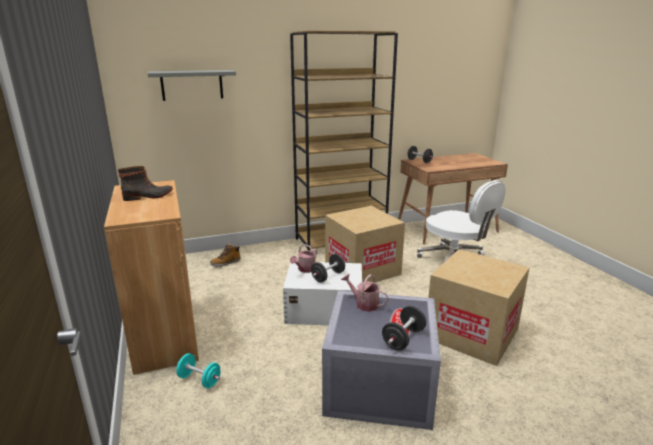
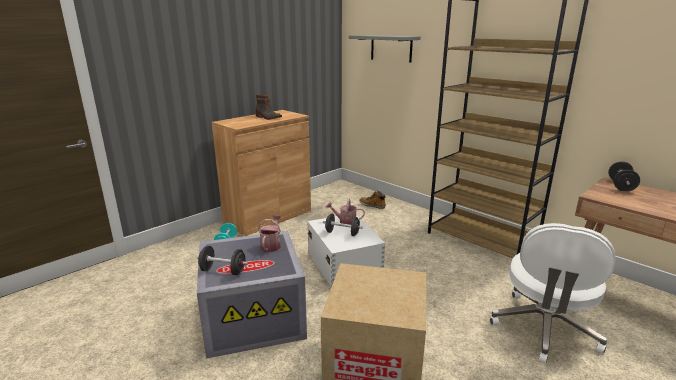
camera: 65 degrees right, 0 degrees up
cardboard box [325,206,405,282] -> none

